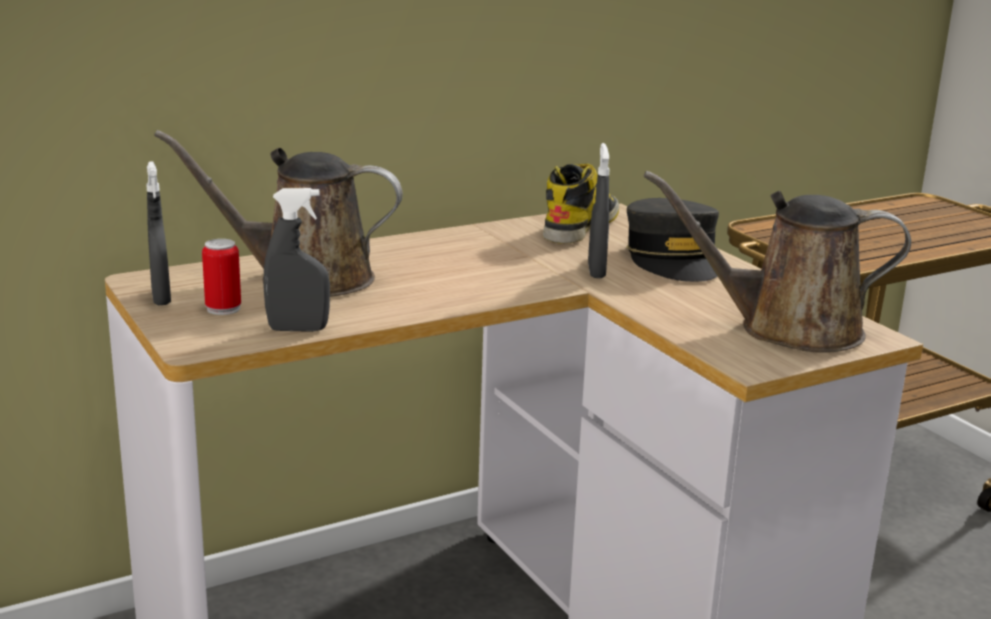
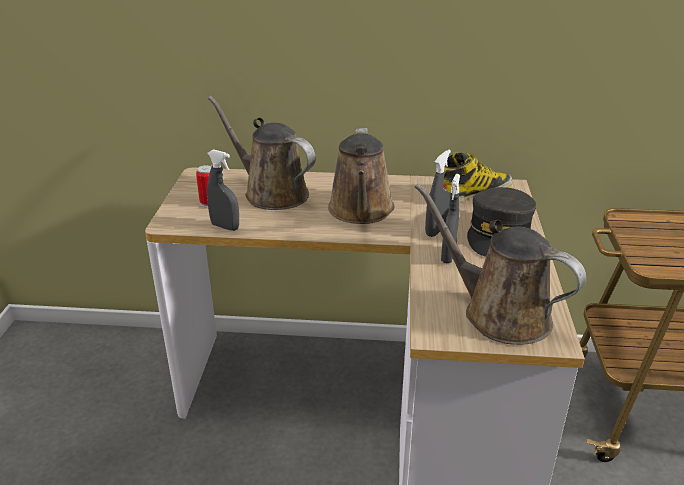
camera: 35 degrees right, 10 degrees up
grey spray bottle [146,161,171,305] -> grey spray bottle moved to [441,174,460,263]
none -> brown watering can [328,128,394,224]

